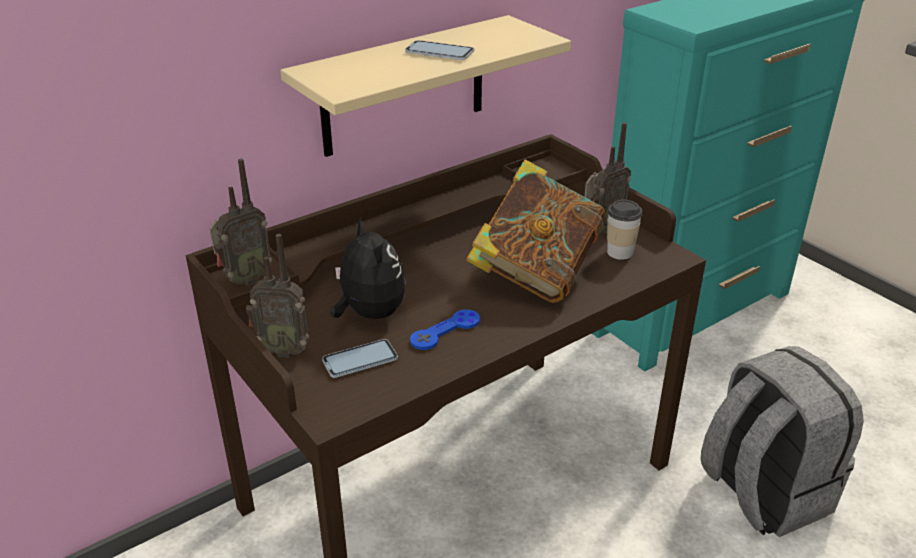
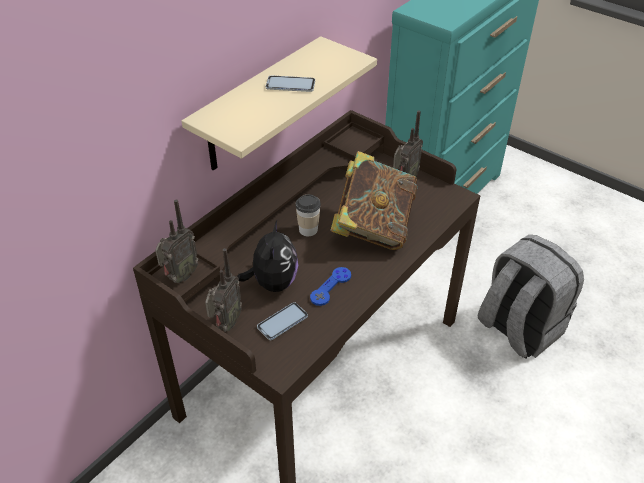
camera: 15 degrees left, 10 degrees up
radio [246,234,309,357] -> radio turned 60 degrees counterclockwise [205,248,242,332]
plush toy [330,216,406,319] -> plush toy turned 45 degrees clockwise [237,220,298,292]
cup [607,200,642,260] -> cup moved to [295,194,321,236]

